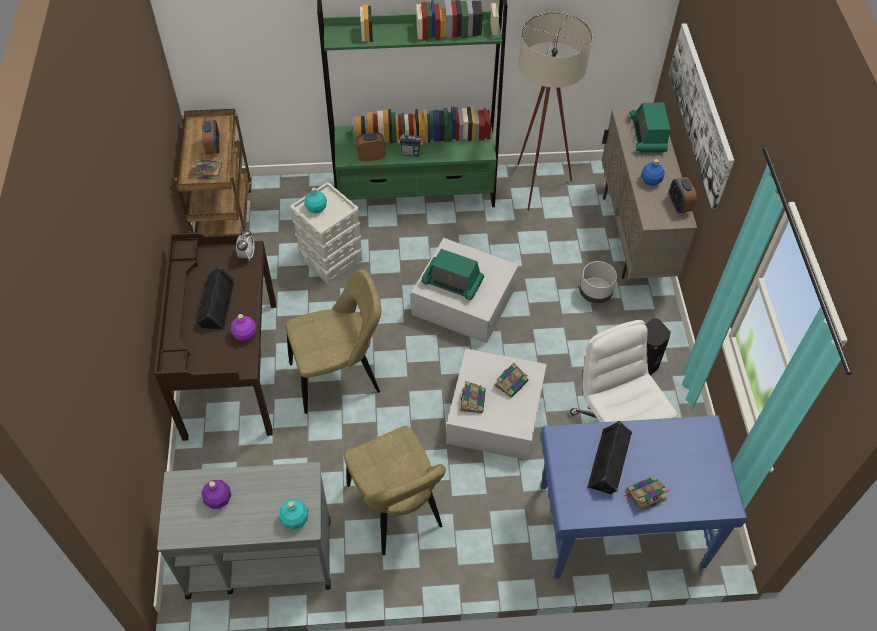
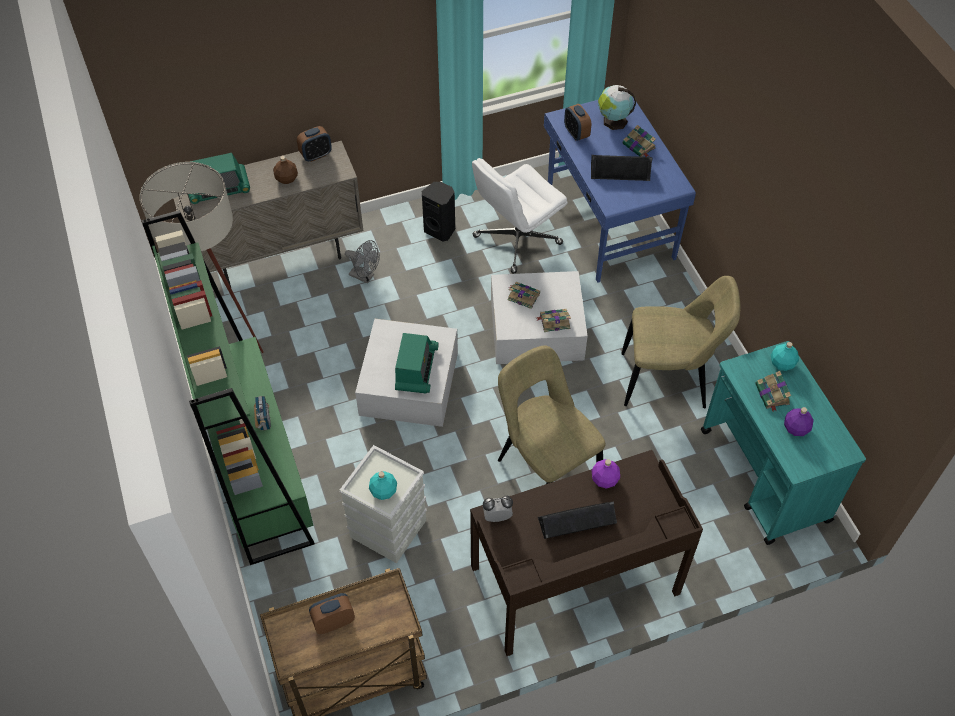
camera: 105 degrees left, 0 degrees up
grey cart [157,462,331,599] -> turquoise cart [701,341,866,545]
book [191,160,222,179] -> book moved to [755,371,791,411]
beige chair [344,426,446,555] -> beige chair turned 45 degrees clockwise [621,276,740,408]
alarm clock [356,133,385,162] -> alarm clock moved to [564,104,591,141]
grey planter [579,261,617,304] -> grey fan [345,240,380,283]
blue bottle [641,159,665,186] -> brown bottle [273,156,298,184]
picture [669,23,734,209] -> none
none -> globe [598,85,636,130]

